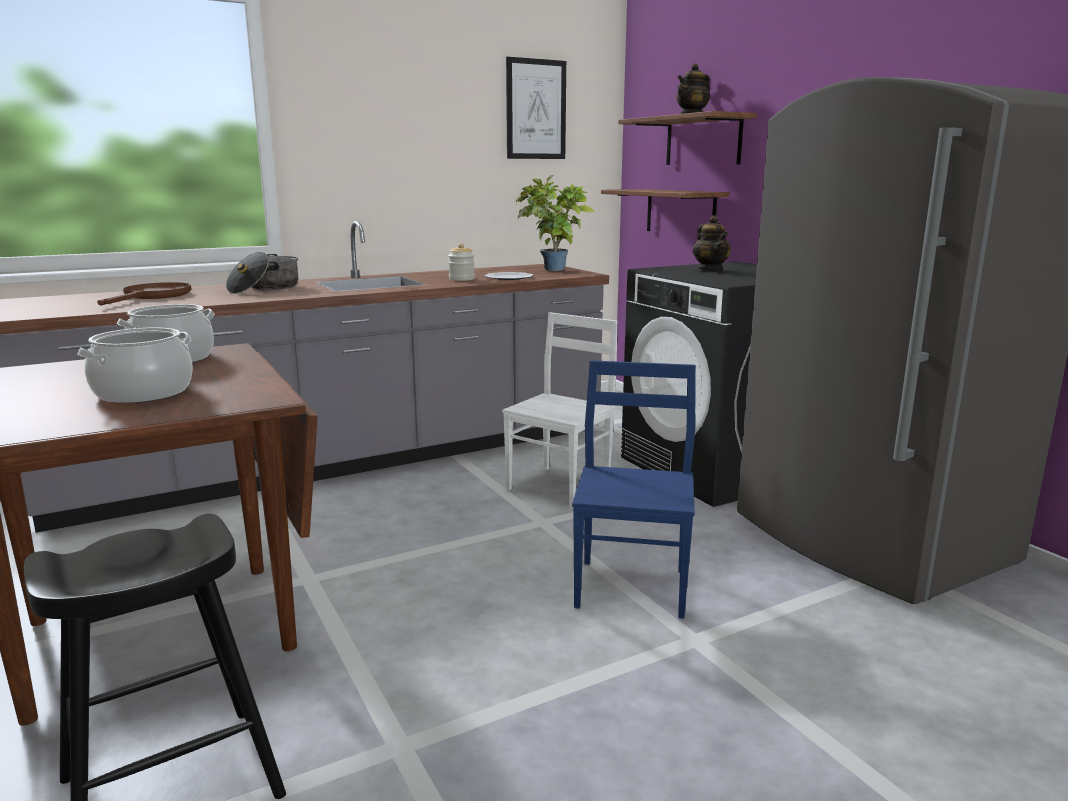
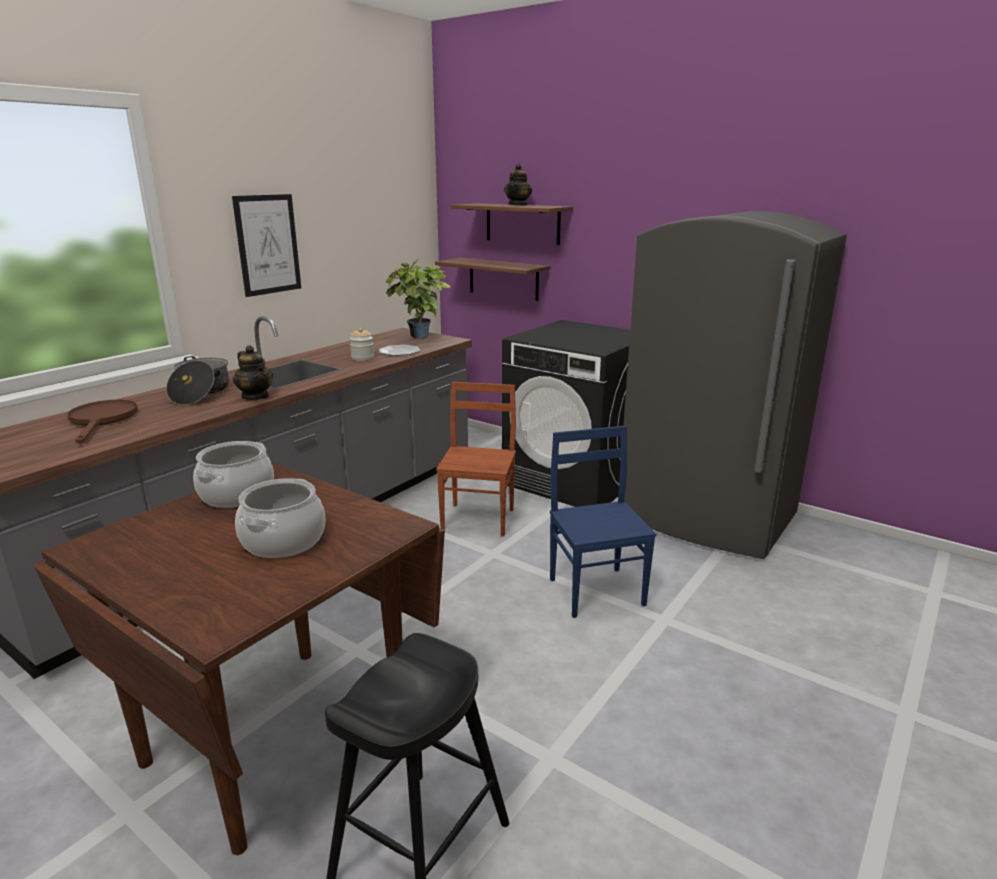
camera: 25 degrees left, 5 degrees up
white chair [502,312,618,508] -> brown chair [436,382,516,536]
picture [506,57,566,159] -> picture moved to [232,194,301,297]
teapot [692,215,731,271] -> teapot moved to [233,345,273,400]

